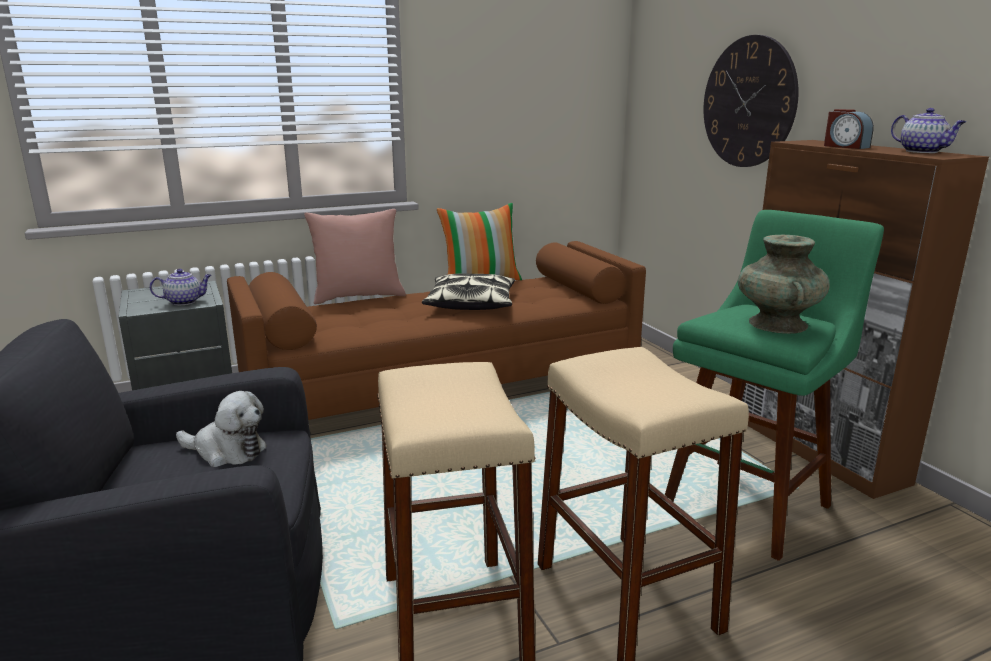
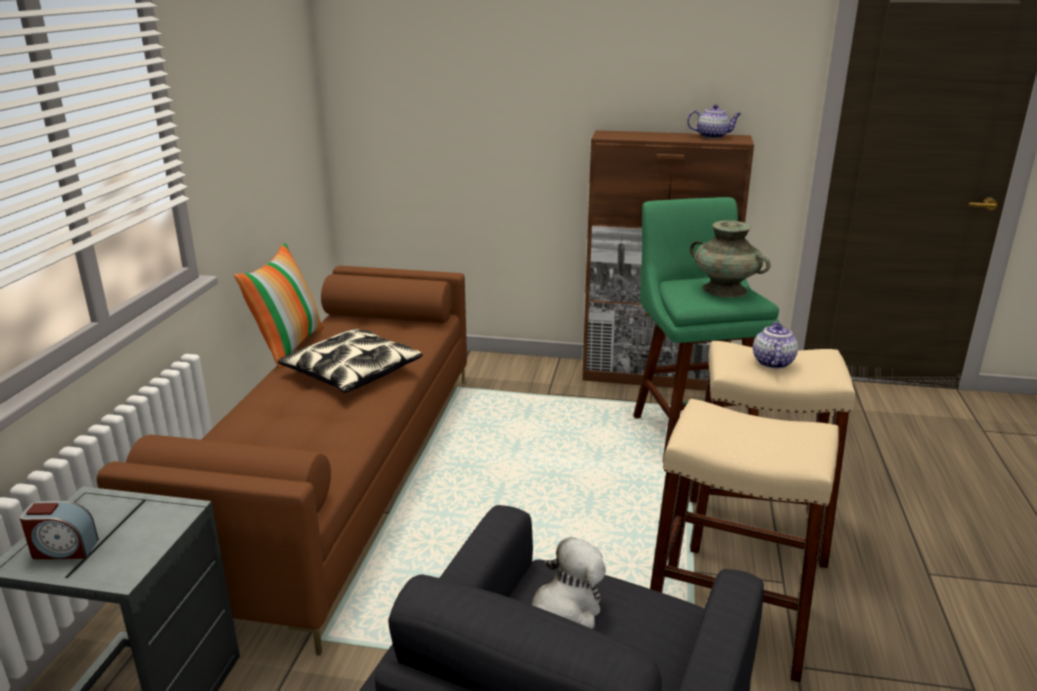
camera: 55 degrees left, 5 degrees up
teapot [150,269,212,305] -> teapot moved to [753,321,798,369]
pink pillow [304,209,406,304] -> none
wall clock [703,35,799,167] -> none
alarm clock [824,109,874,149] -> alarm clock moved to [20,501,99,559]

